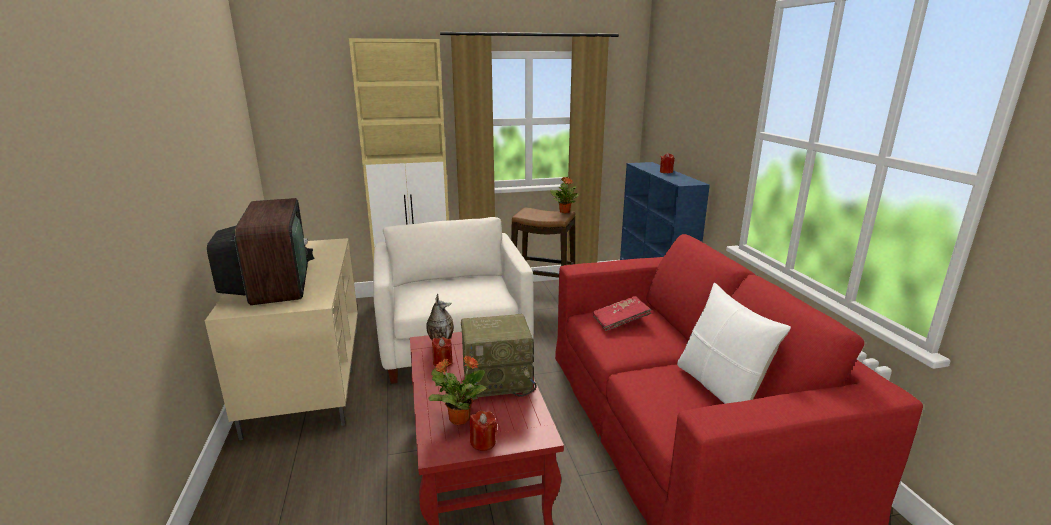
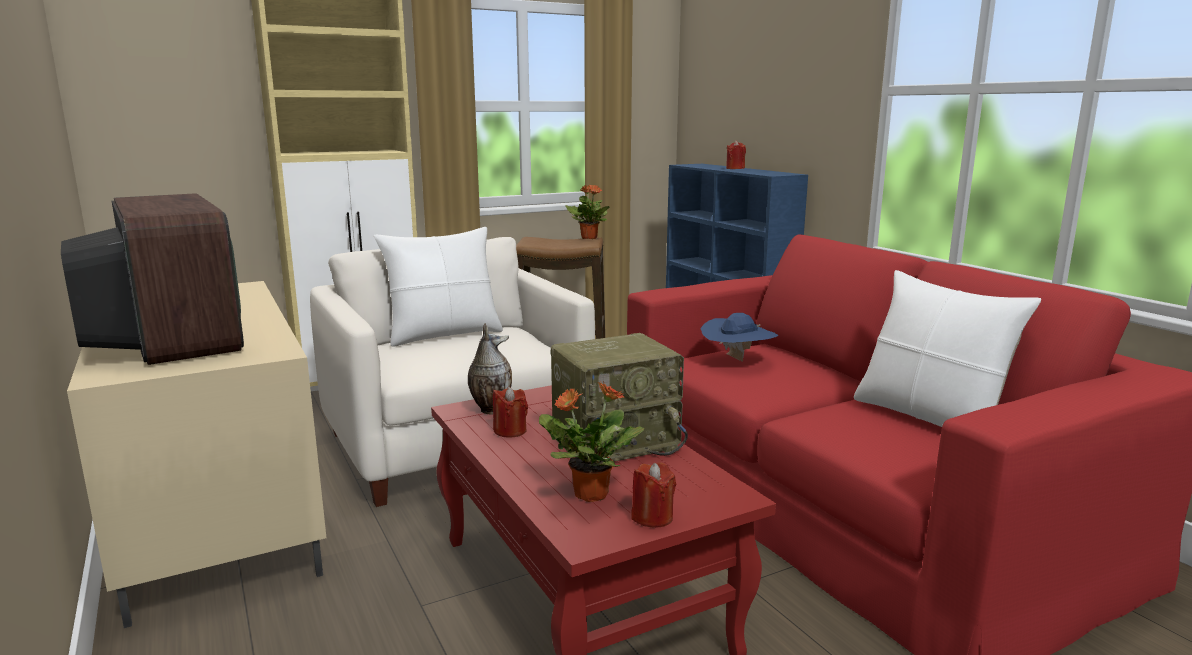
camera: 15 degrees left, 5 degrees down
red book [593,296,651,331] -> blue hat [700,313,779,362]
none -> white pillow [374,227,503,347]

